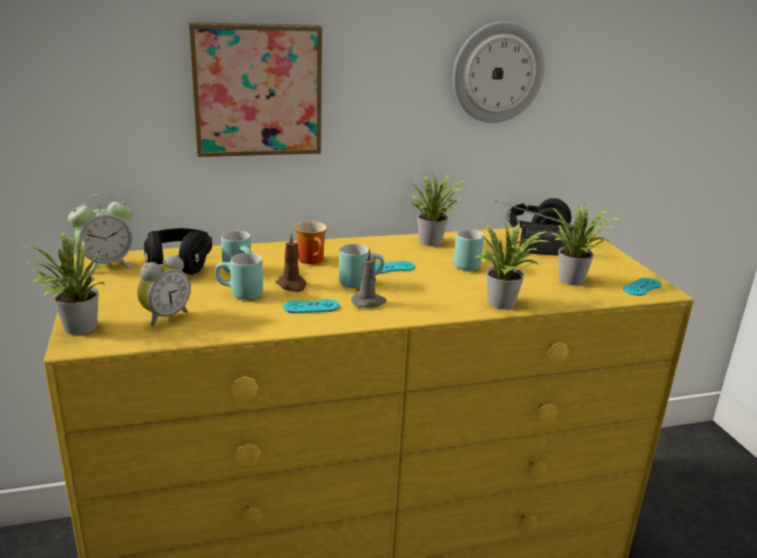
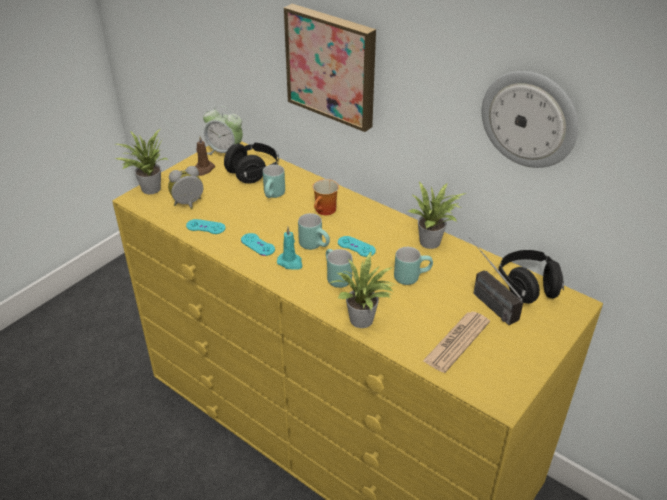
camera: 55 degrees right, 15 degrees up
alarm clock [137,255,191,326] -> alarm clock turned 150 degrees clockwise [168,166,203,210]
turquoise mug [215,253,263,300] -> turquoise mug moved to [326,249,352,288]
brown candle [276,233,306,292] -> brown candle moved to [195,136,215,176]
grey candle [351,248,386,308] -> turquoise candle [277,227,302,270]
potted plant [551,204,620,285] -> newspaper [423,311,490,373]
turquoise game controller [623,278,662,296] -> turquoise game controller moved to [186,219,226,234]

